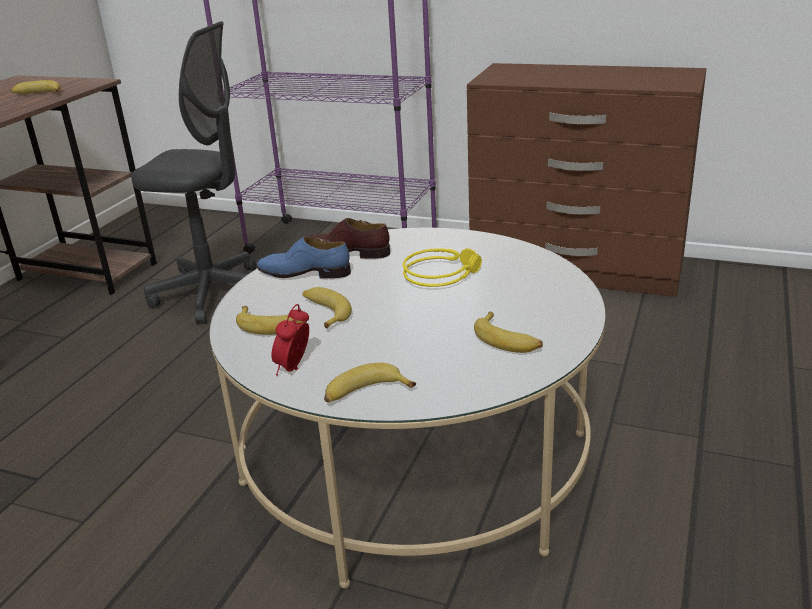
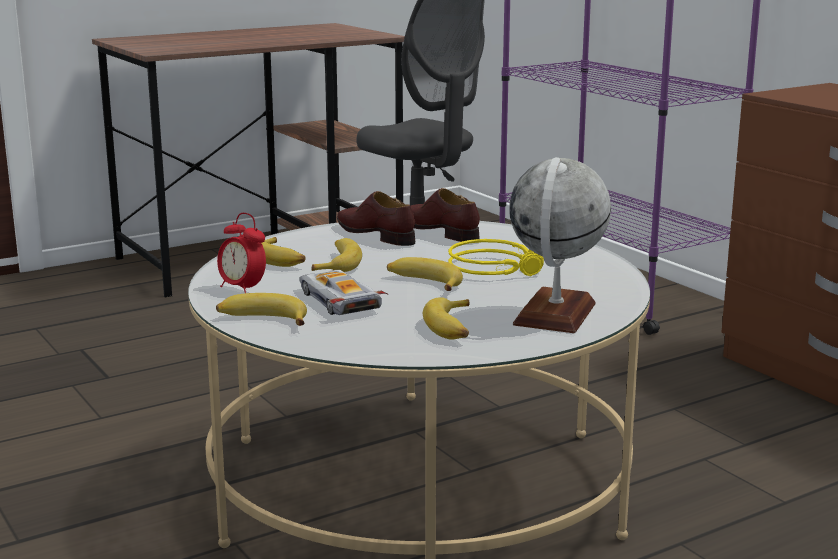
camera: 35 degrees right, 10 degrees down
banana [11,80,61,94] -> banana moved to [387,257,463,291]
blue shoe [257,237,351,279] -> brown shoe [337,191,415,246]
alarm clock [271,304,309,376] -> alarm clock turned 105 degrees counterclockwise [217,213,266,293]
none -> toy car [299,270,387,315]
none -> globe [509,157,611,333]

